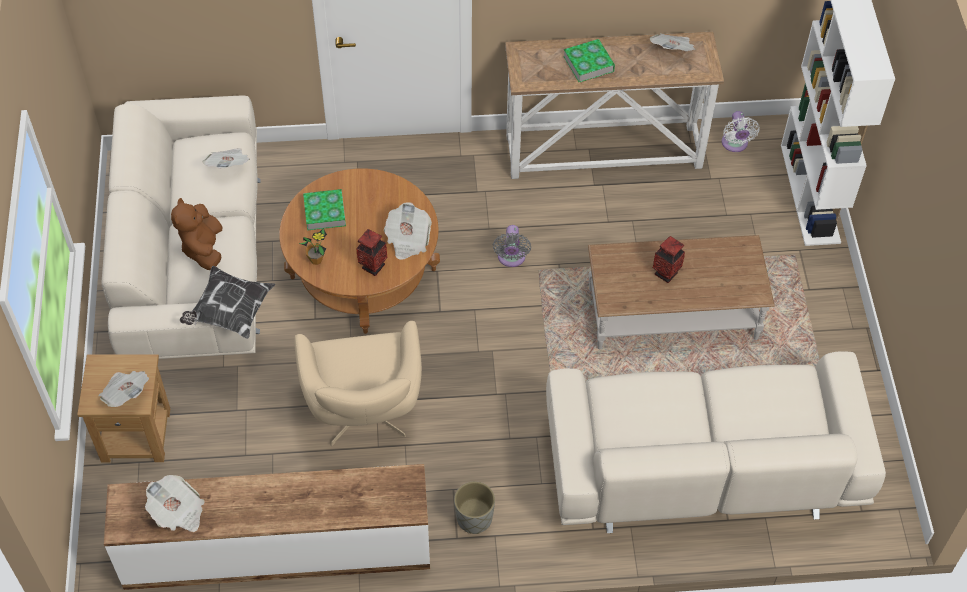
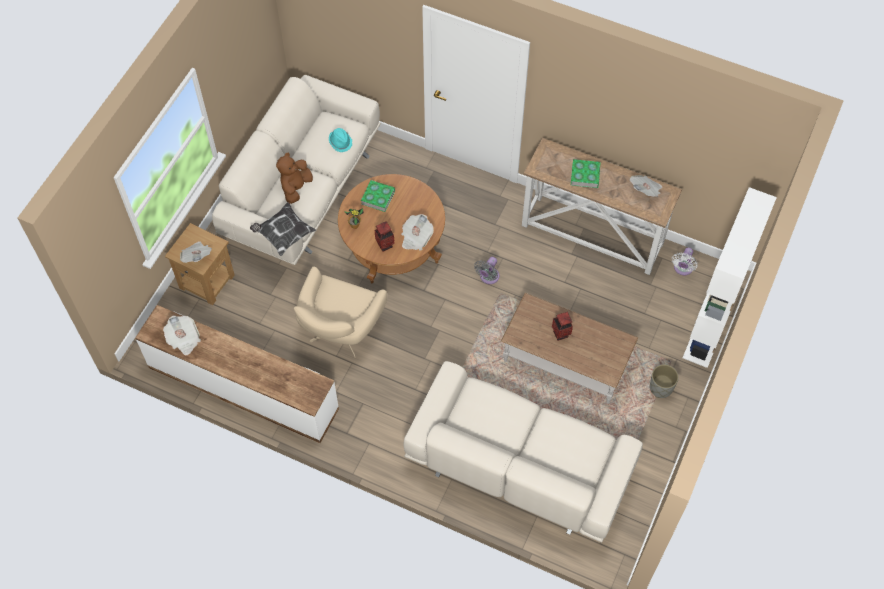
camera: 30 degrees right, 5 degrees up
newspaper [202,148,250,169] -> turquoise hat [329,128,352,152]
grey planter [454,481,495,534] -> grey planter moved to [650,364,679,398]

